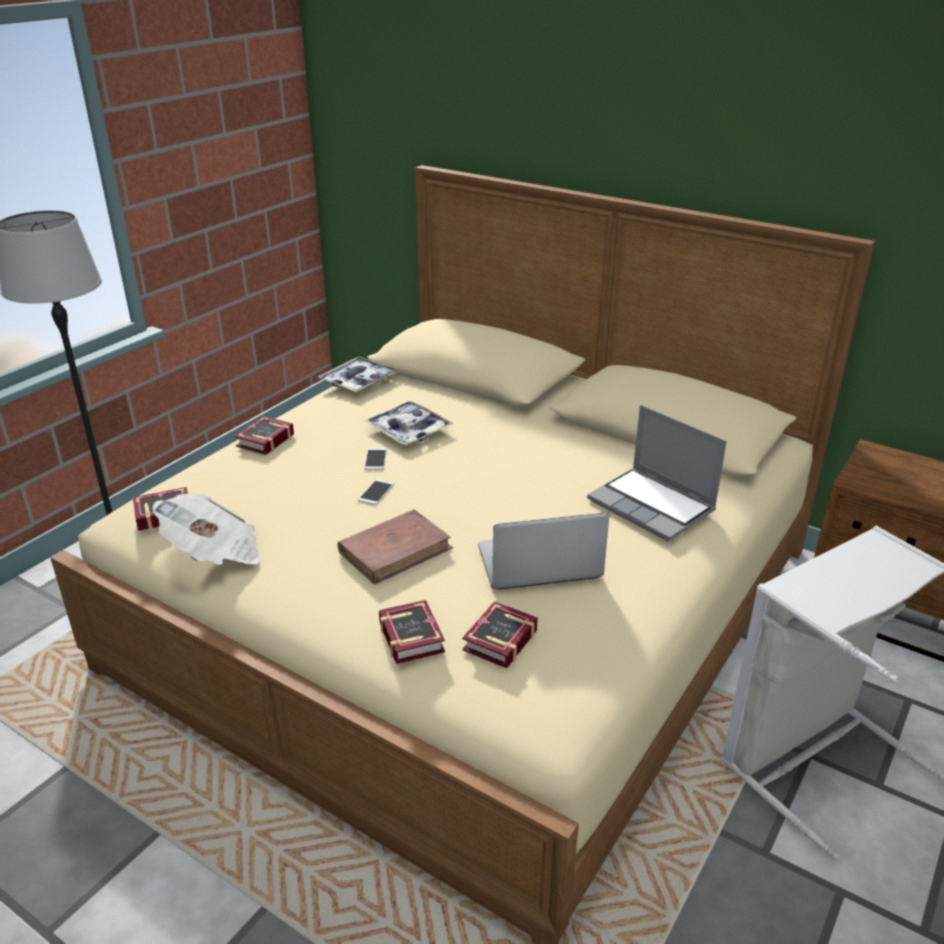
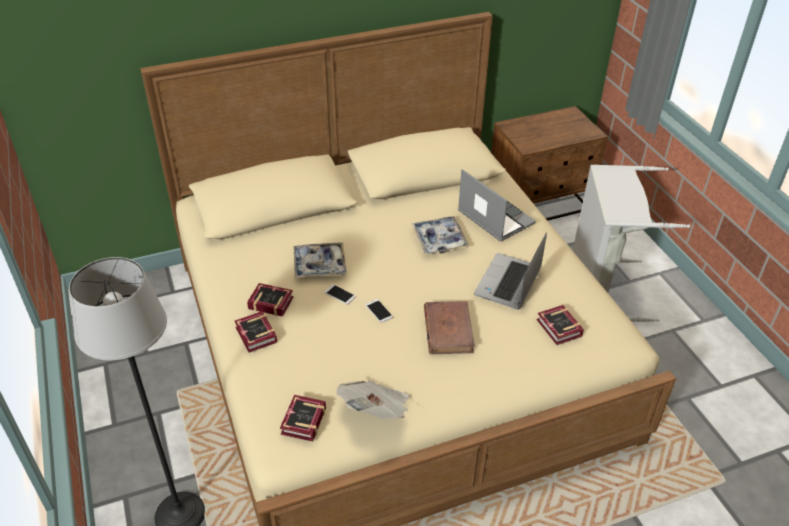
camera: 55 degrees left, 10 degrees up
tray [318,357,399,392] -> tray moved to [412,216,469,254]
book [379,600,445,664] -> book moved to [247,283,293,317]
laptop [587,405,727,541] -> laptop turned 120 degrees counterclockwise [458,169,536,242]

